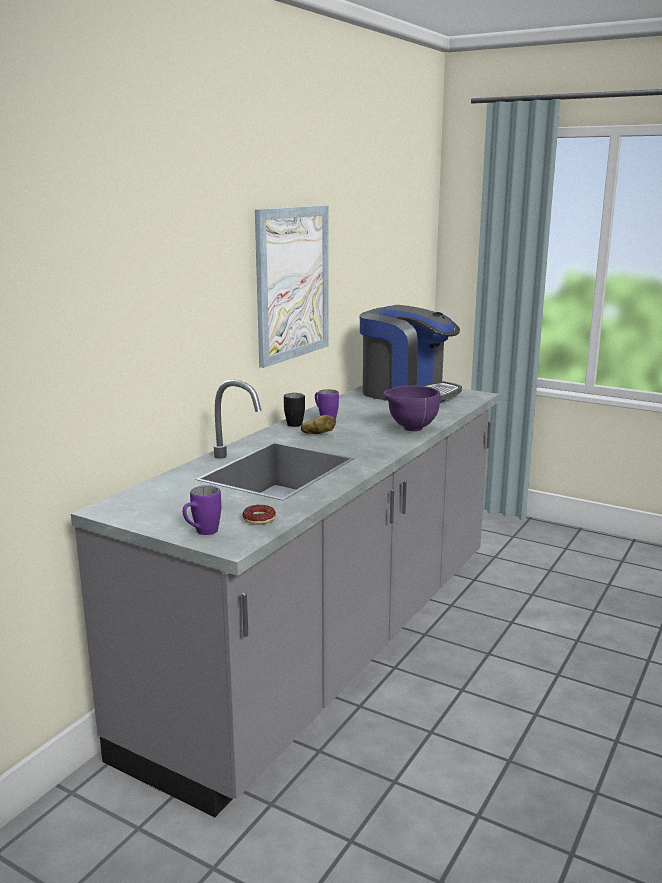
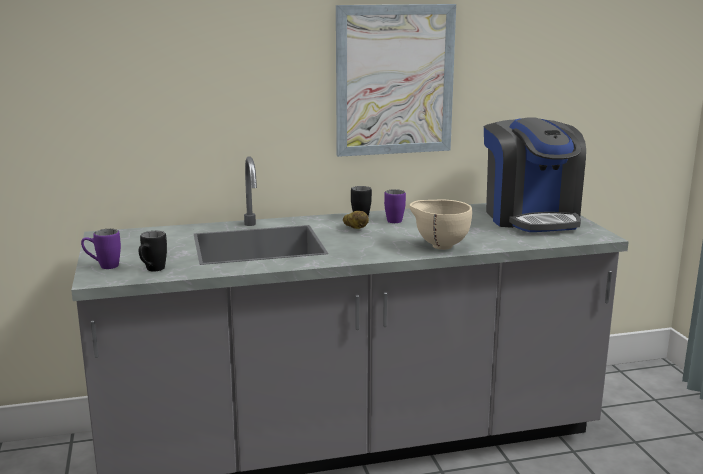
camera: 45 degrees right, 0 degrees up
donut [242,505,276,525] -> black mug [139,231,167,271]
purple bowl [383,385,440,431] -> beige bowl [409,200,472,250]

